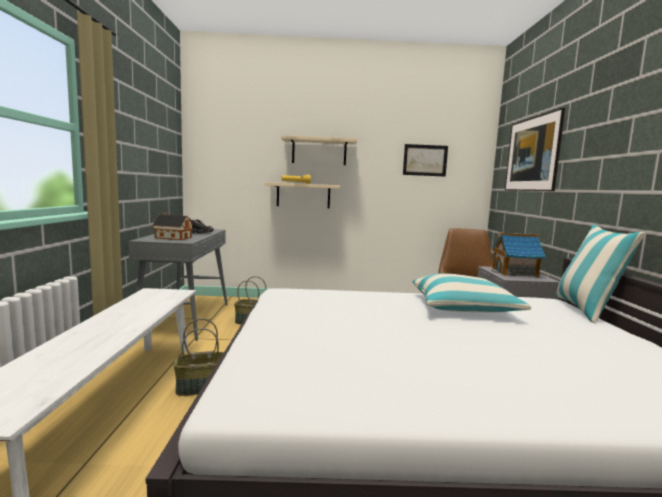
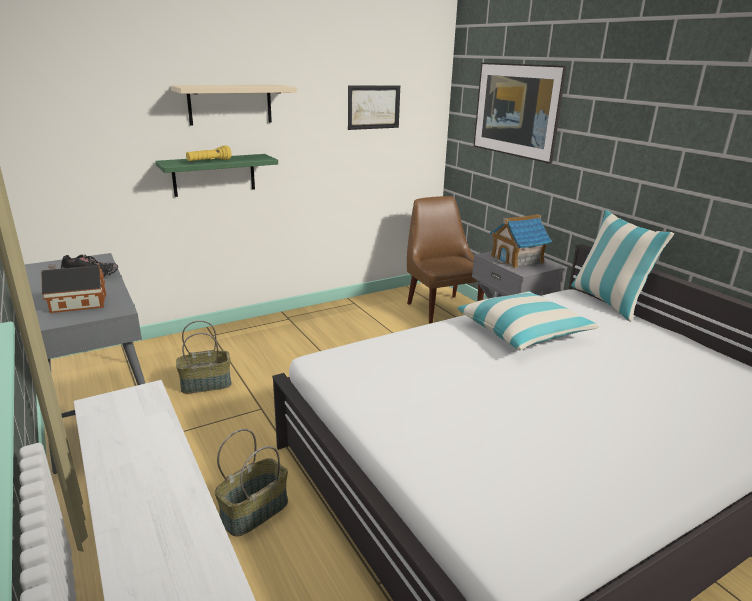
camera: 30 degrees left, 15 degrees up
beige shelf [265,182,340,208] -> green shelf [155,154,278,197]

